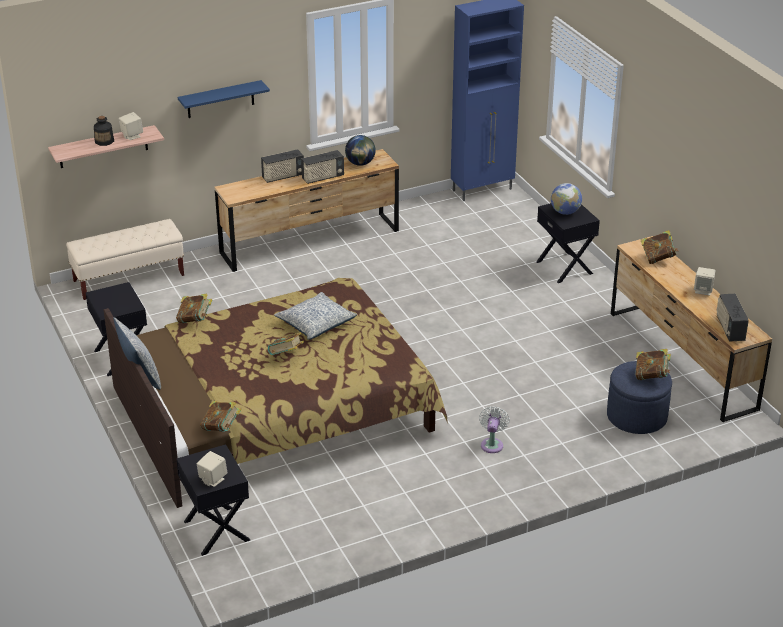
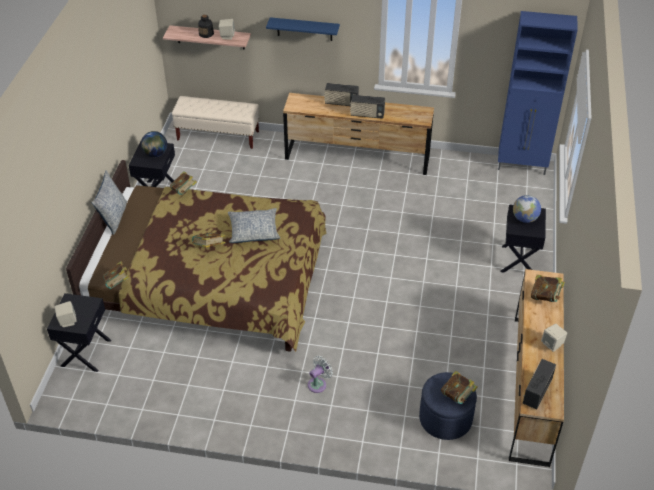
camera: 35 degrees right, 10 degrees up
globe [345,135,376,166] -> globe moved to [141,131,167,157]

